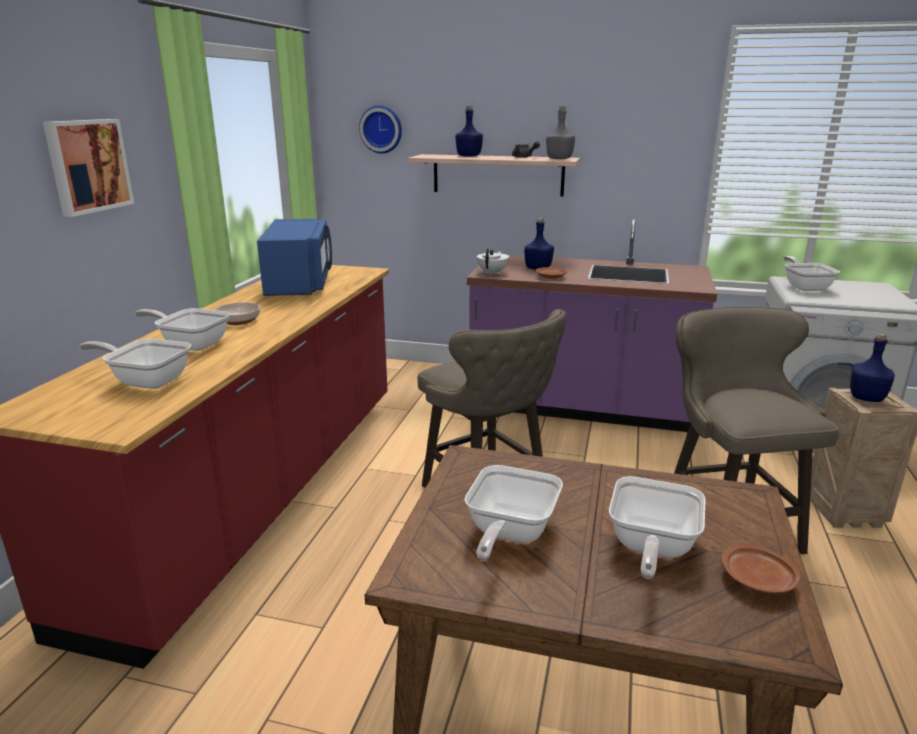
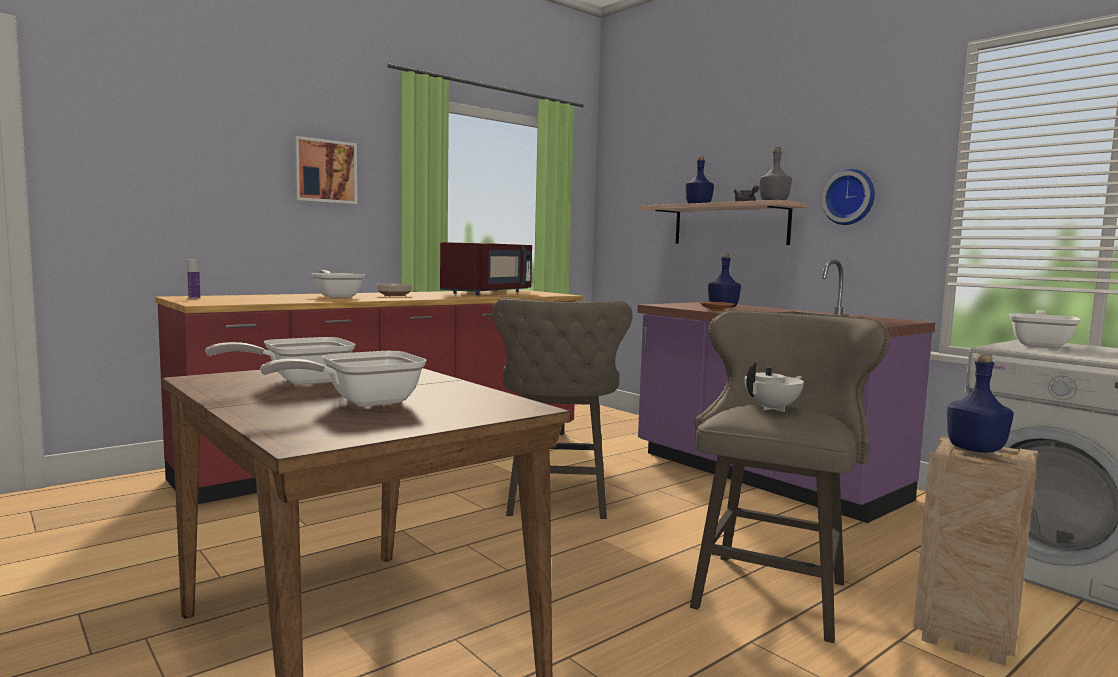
camera: 35 degrees right, 15 degrees down
frying pan [79,339,191,389] -> none
blue microwave [257,219,332,296] -> red microwave [440,242,532,295]
wall clock [359,105,402,154] -> wall clock moved to [822,169,875,225]
white teapot [477,248,509,275] -> white teapot moved to [745,361,804,412]
brown plate [721,544,801,594] -> none
none -> bottle [187,260,200,299]

